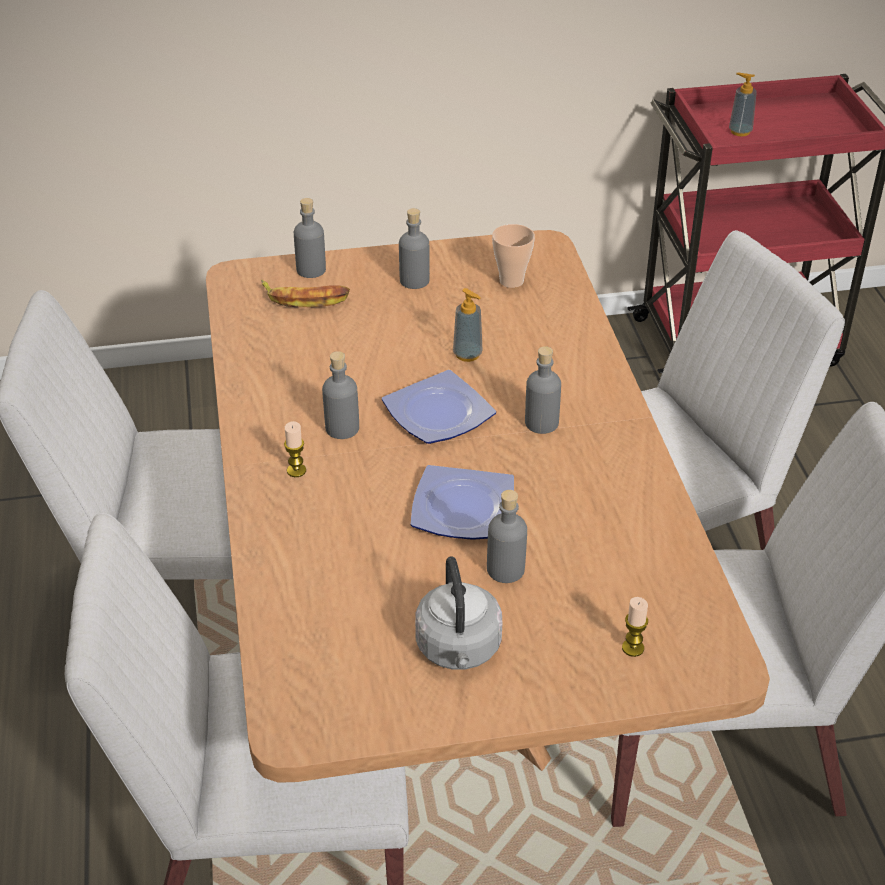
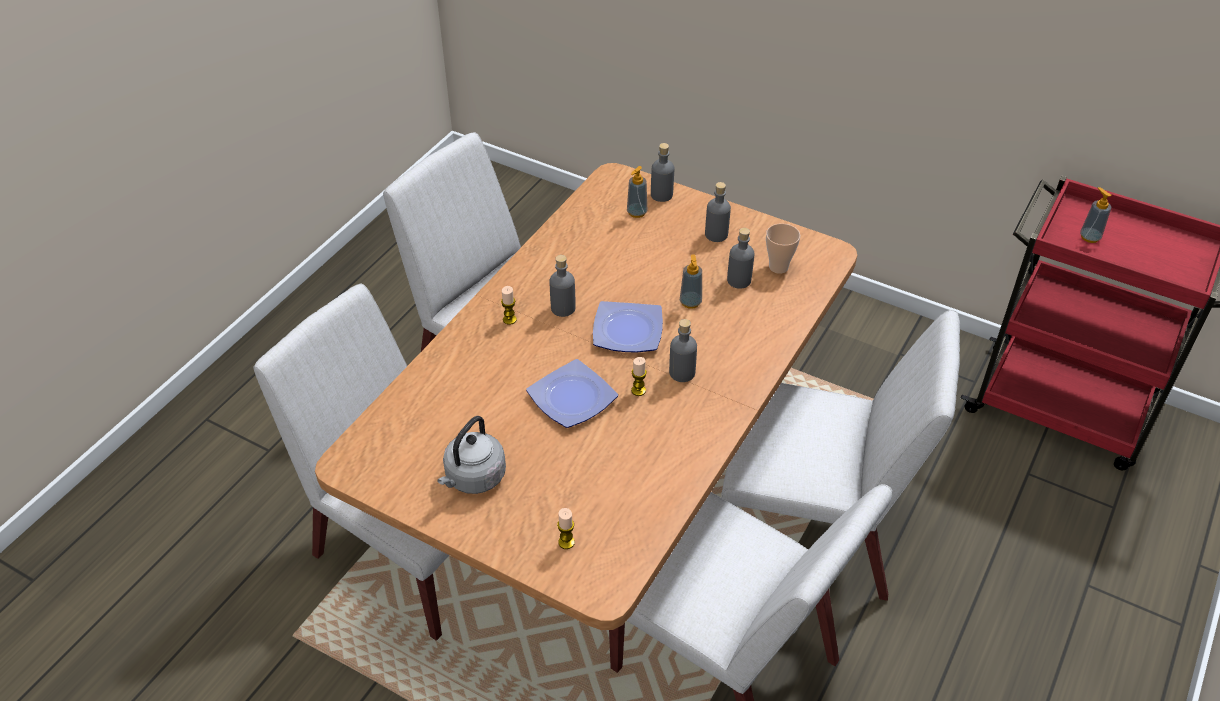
camera: 40 degrees right, 5 degrees up
banana [261,280,350,307] -> soap dispenser [627,166,647,218]
grey bottle [487,490,527,583] -> grey bottle moved to [727,228,755,289]
none -> candle [631,357,647,396]

